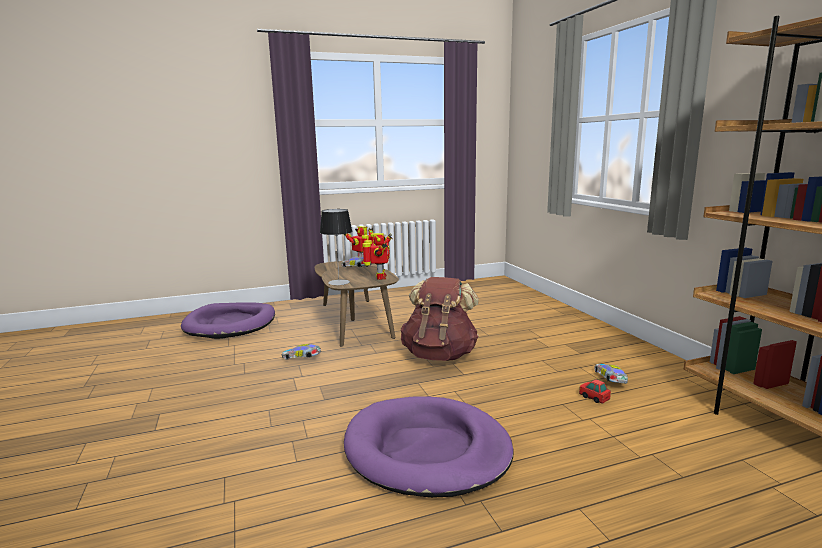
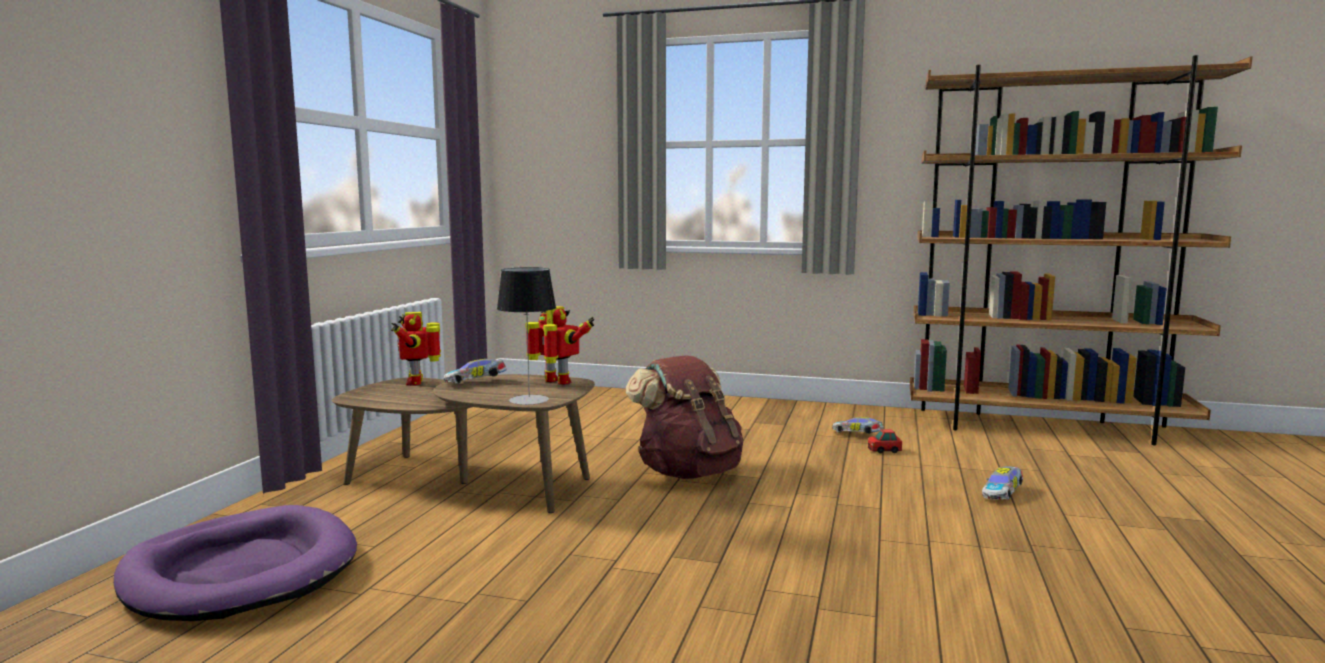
camera: 55 degrees left, 5 degrees down
toy car [282,344,321,360] -> toy car moved to [982,466,1023,500]
purple dog bed [344,396,514,498] -> none

